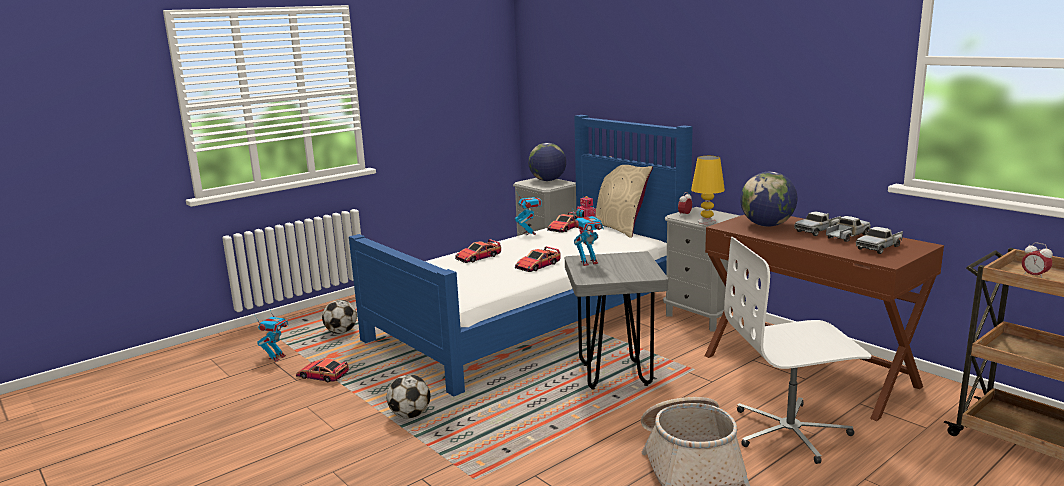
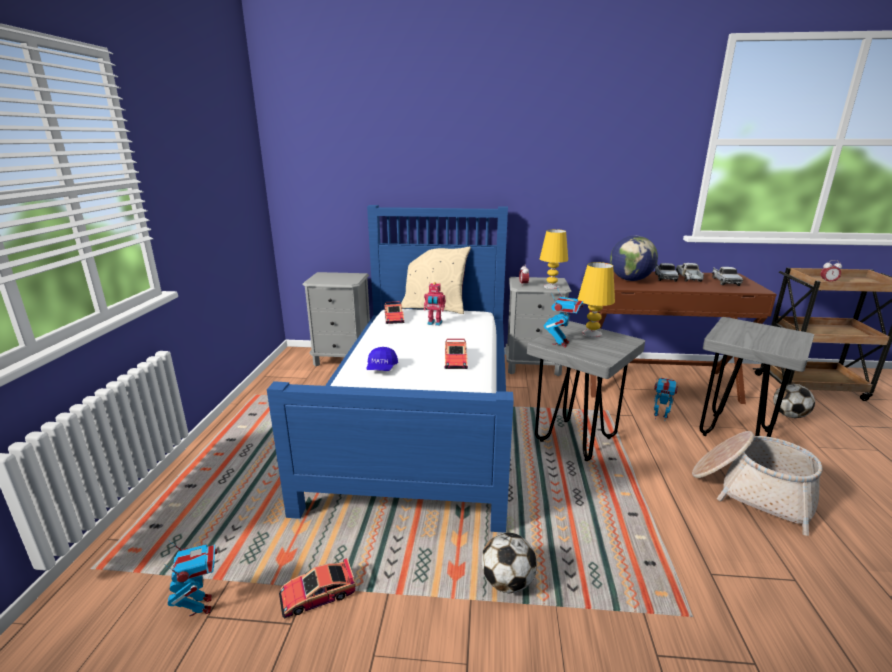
camera: 45 degrees left, 5 degrees up
football [322,300,357,334] -> football moved to [773,384,815,418]
toy car [455,239,501,263] -> blue cap [366,347,398,371]
toy robot [515,193,542,235] -> toy robot moved to [654,378,678,420]
globe [528,143,566,181] -> none
white office chair [724,237,871,464] -> grey stool [699,317,814,437]
none -> yellow table lamp [578,262,615,338]

